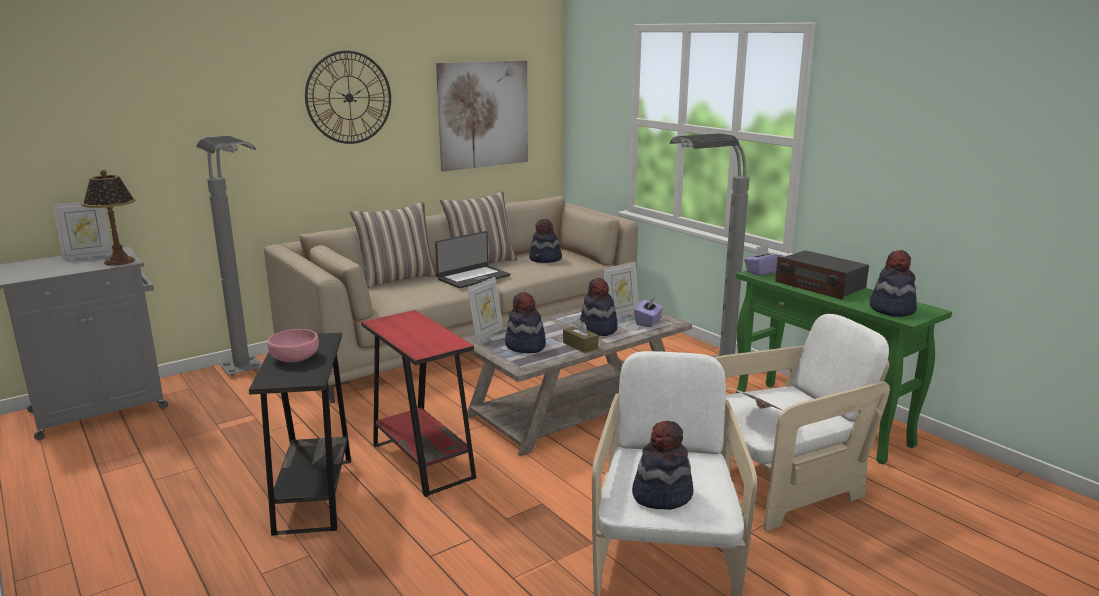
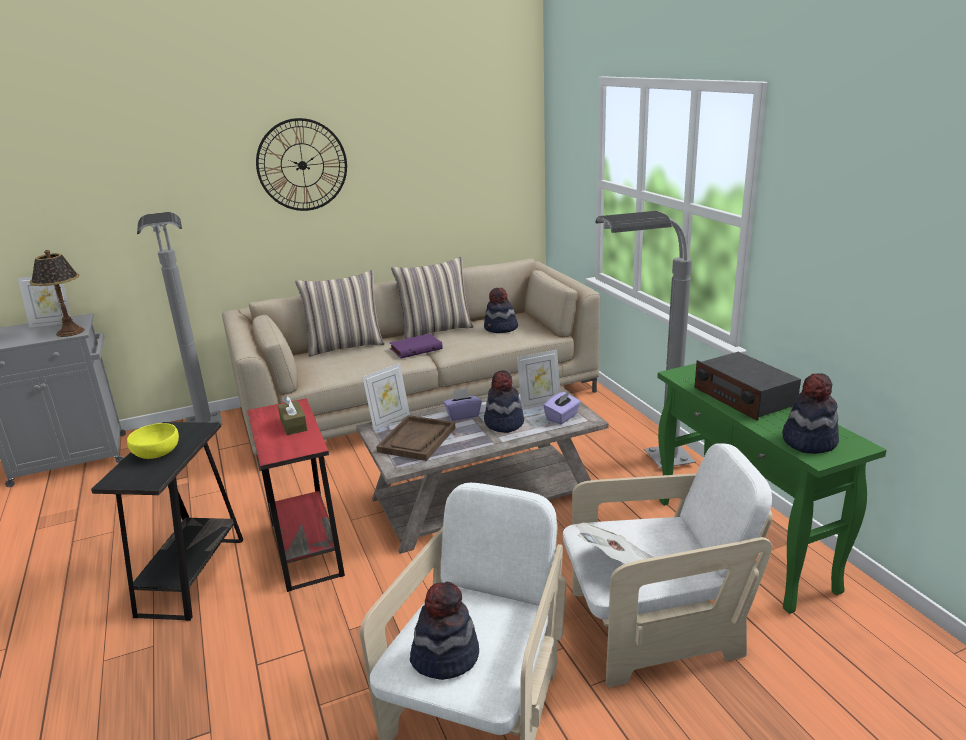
camera: 15 degrees right, 5 degrees up
pink bowl [267,329,319,362] -> yellow bowl [127,423,179,459]
laptop [435,231,510,288] -> purple book [390,334,443,358]
picture [436,60,528,172] -> none
hat [505,292,546,353] -> brown tray [376,415,455,461]
brown tissue box [563,319,598,353] -> brown tissue box moved to [278,396,307,435]
purple tissue box [744,245,783,276] -> purple tissue box moved to [443,389,482,421]

